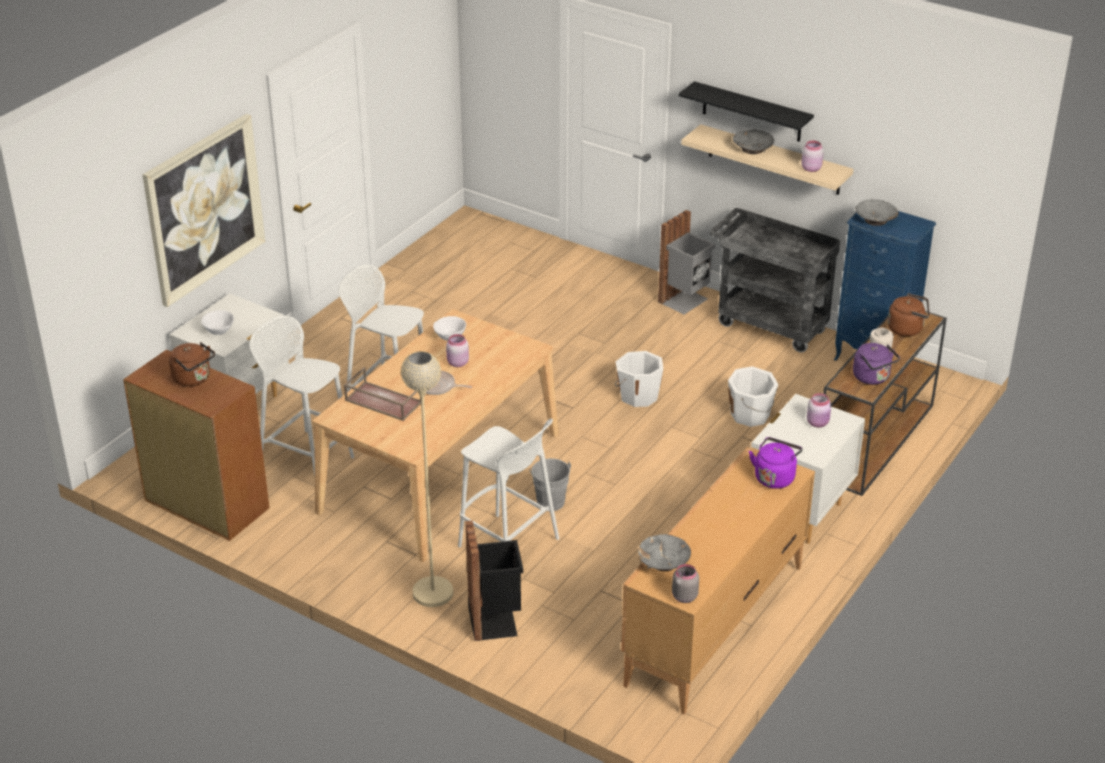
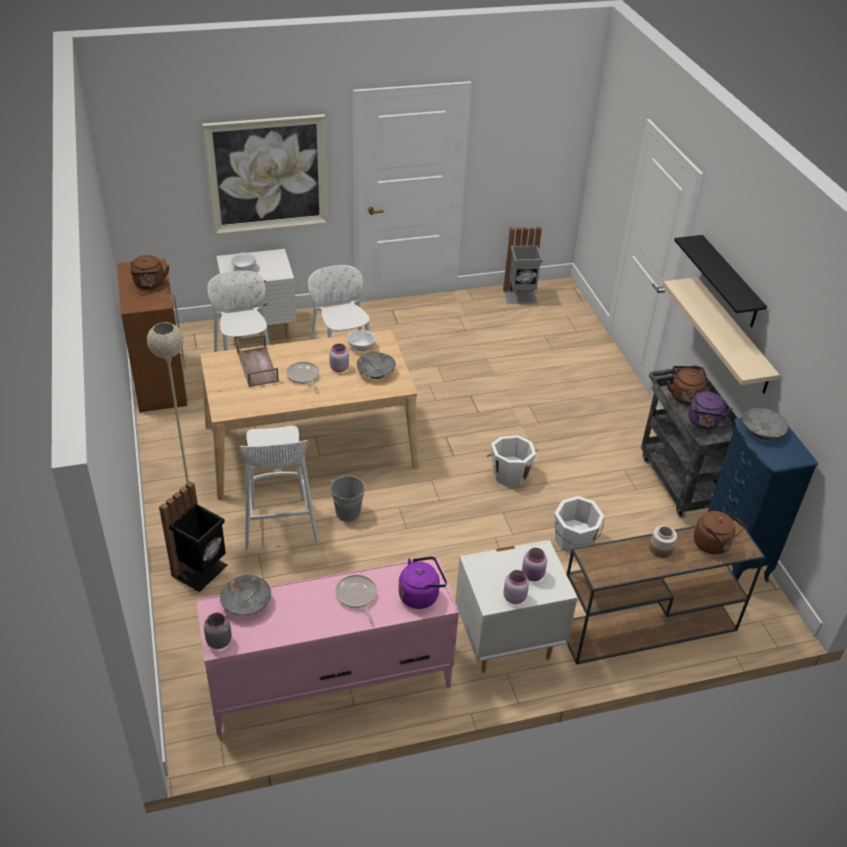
camera: 40 degrees right, 5 degrees up
brown dresser [621,447,815,714] -> pink dresser [197,556,459,736]
grey trash can [658,210,715,314] -> grey trash can moved to [503,227,542,304]
grey bowl [733,130,774,154] -> grey bowl moved to [357,352,396,379]
pink jar [801,141,824,172] -> pink jar moved to [503,570,529,604]
purple kettle [853,343,900,385] -> purple kettle moved to [688,391,732,429]
none -> frying pan [335,574,377,621]
none -> brown kettle [667,366,706,405]

